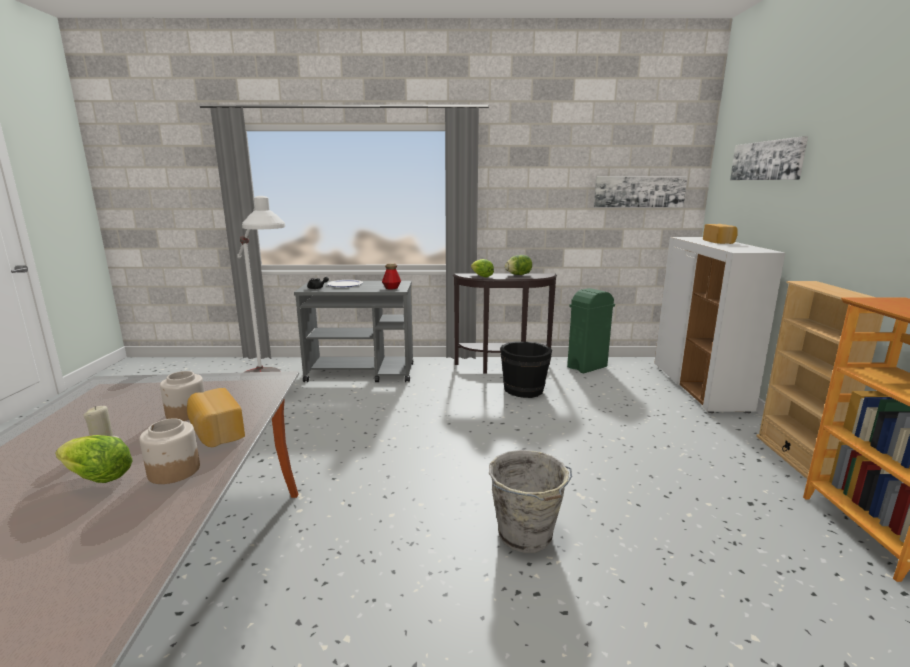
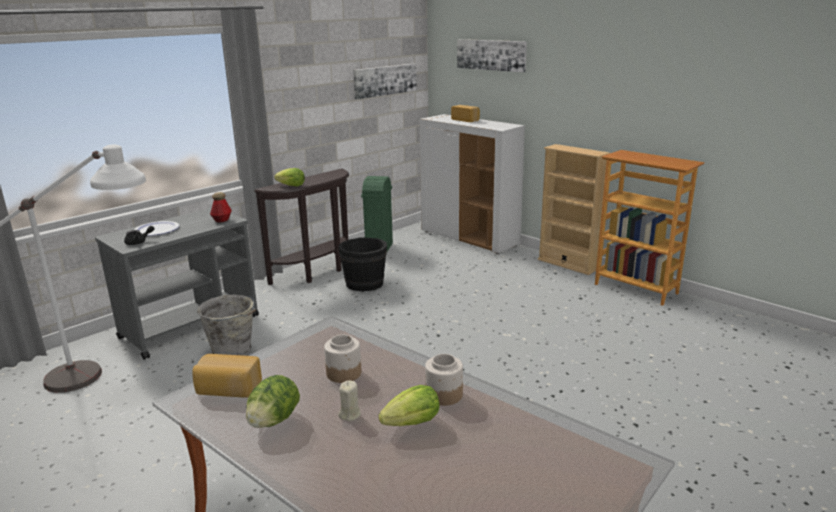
camera: 45 degrees left, 5 degrees up
bread [187,388,245,447] -> bread moved to [192,354,262,398]
grey bucket [489,450,572,553] -> grey bucket moved to [197,295,256,356]
lettuce [505,255,532,275] -> lettuce moved to [246,375,300,428]

